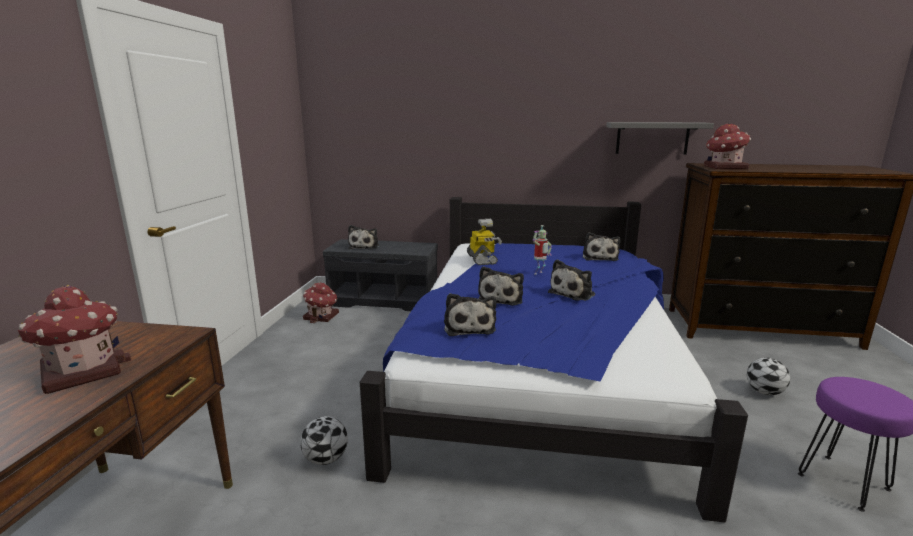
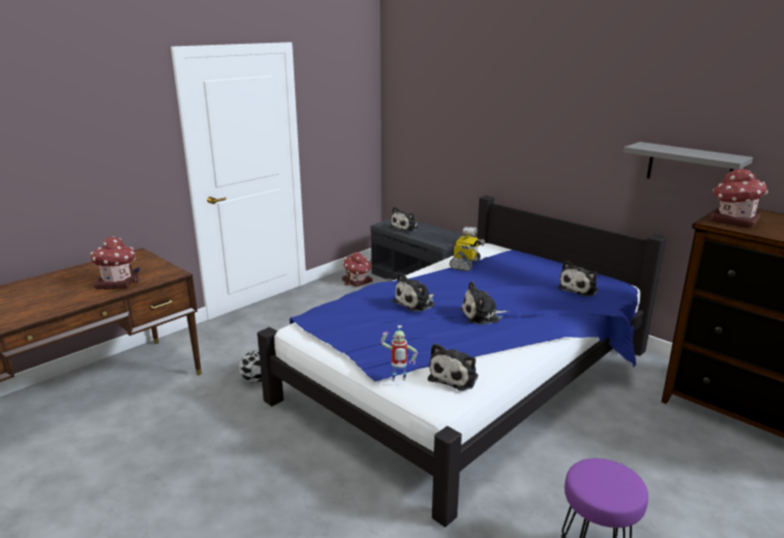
camera: 35 degrees right, 5 degrees up
plush toy [444,293,496,336] -> plush toy moved to [428,343,478,391]
toy robot [533,225,552,275] -> toy robot moved to [380,325,418,381]
football [747,357,790,395] -> none

